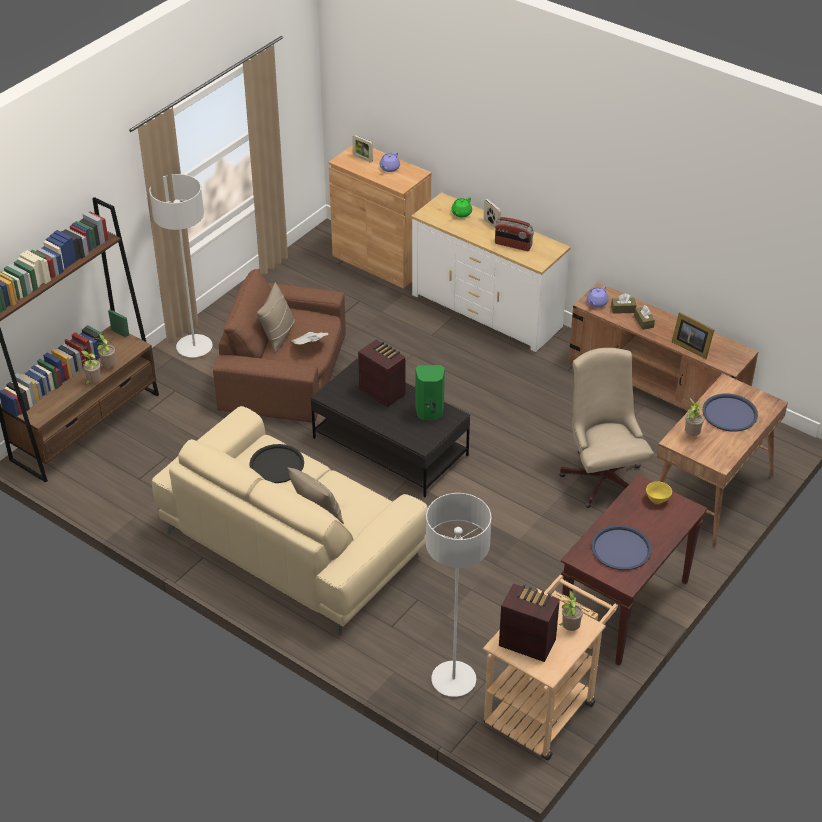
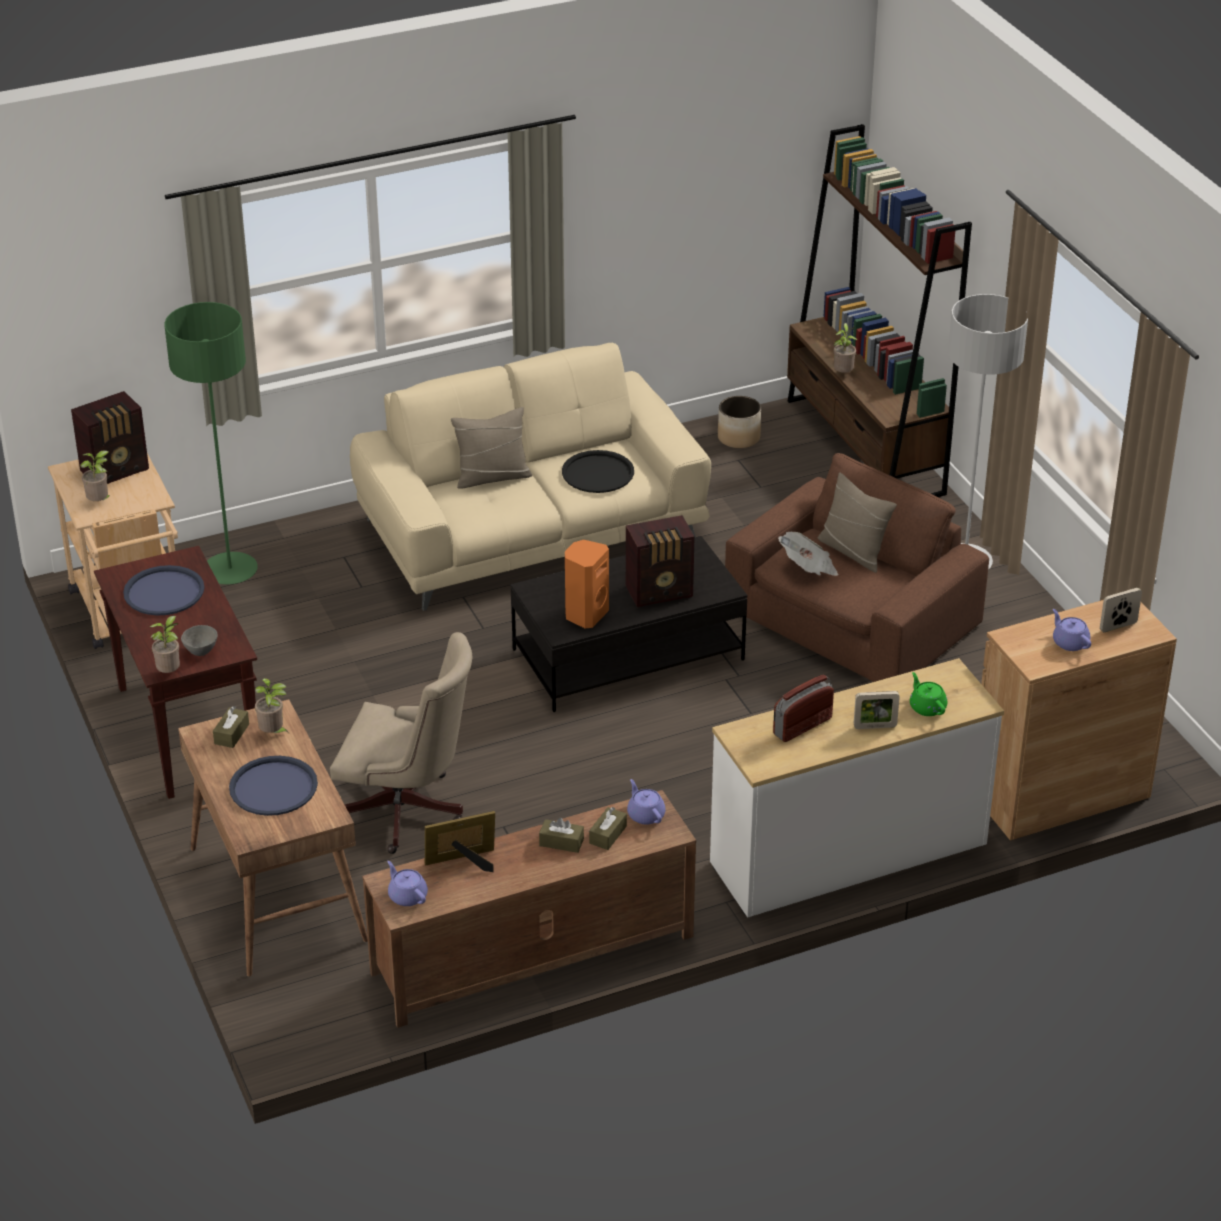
camera: 120 degrees right, 5 degrees down
potted plant [93,334,116,367] -> potted plant moved to [150,616,180,673]
green speaker [415,365,445,420] -> orange speaker [565,540,609,629]
grey floor lamp [426,493,492,697] -> green floor lamp [164,302,258,585]
yellow bowl [646,481,672,504] -> grey bowl [181,625,218,656]
none -> brown tissue box [213,706,249,748]
none -> purple teapot [387,861,428,906]
none -> planter [718,396,761,448]

